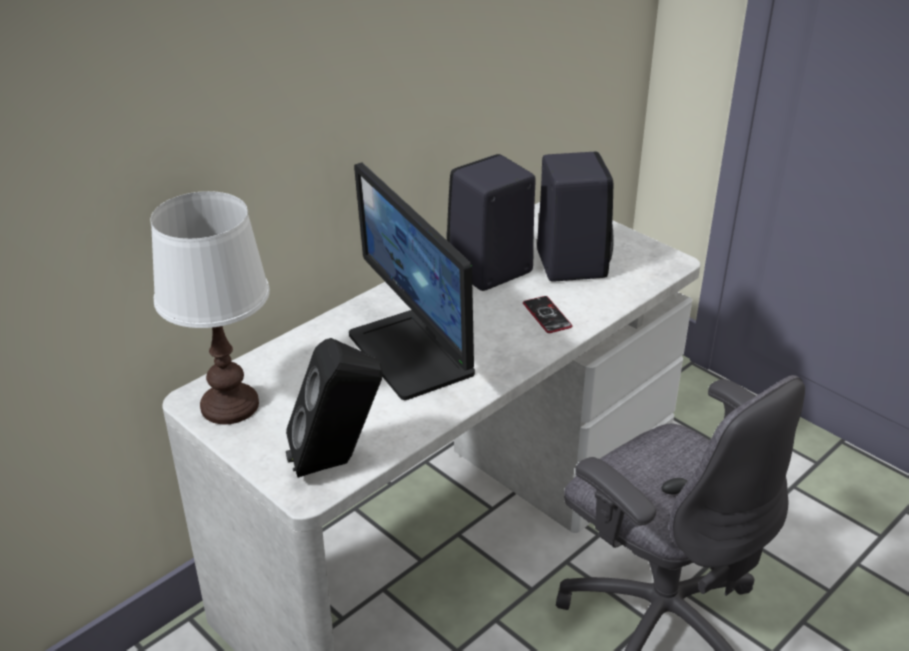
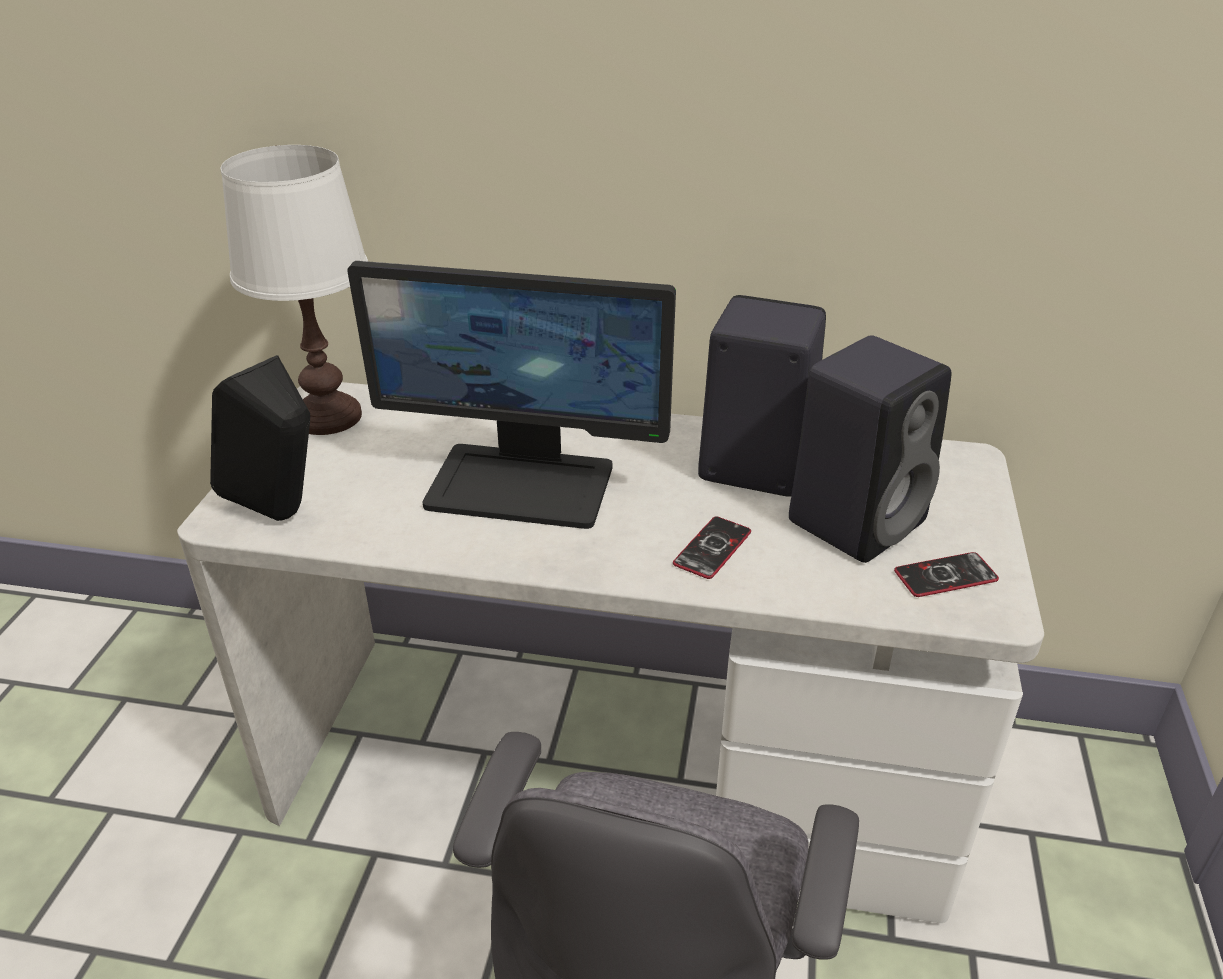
camera: 55 degrees right, 0 degrees up
monitor [349,162,475,400] -> monitor turned 105 degrees counterclockwise [347,261,676,529]
none -> phone [894,552,999,597]

